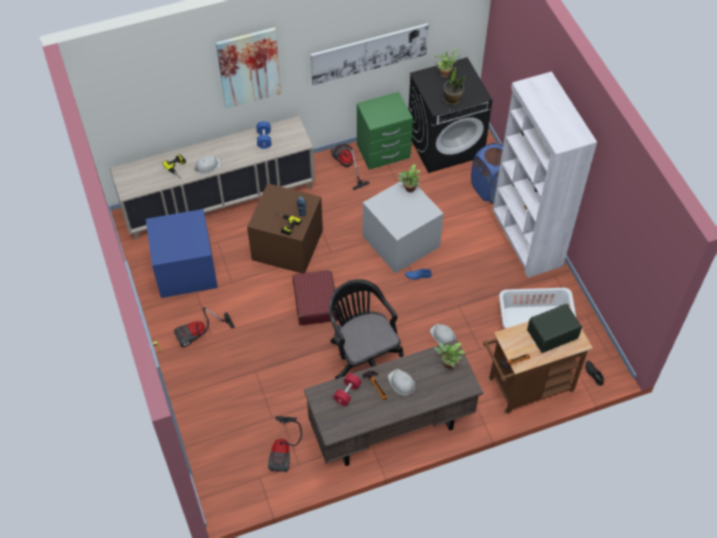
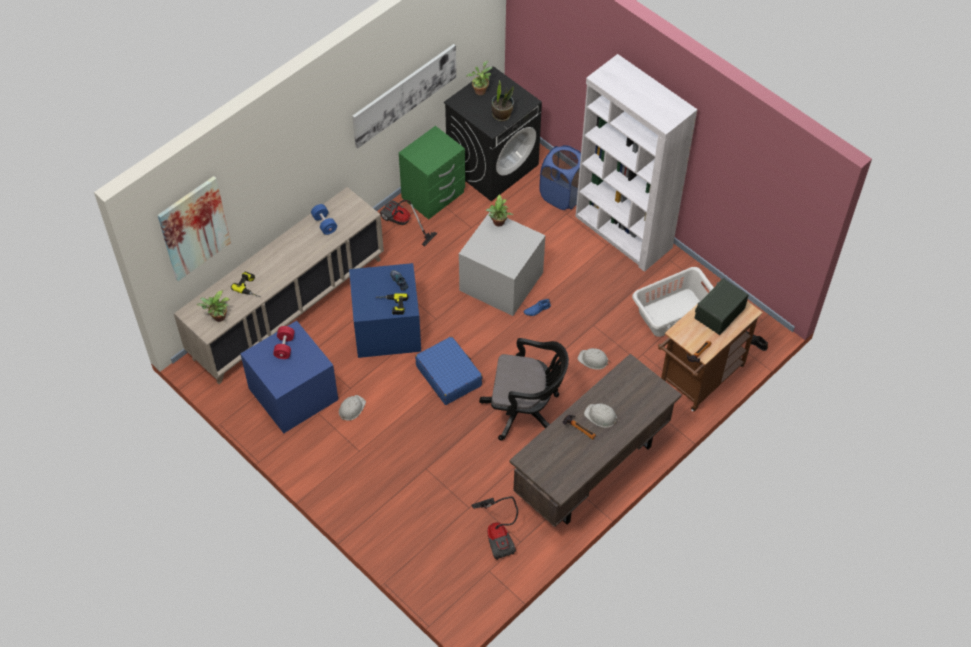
camera: 25 degrees left, 0 degrees up
vacuum cleaner [174,307,235,347] -> none
white hard hat [195,155,222,174] -> white hard hat moved to [339,395,366,421]
picture [216,27,281,109] -> picture moved to [158,176,231,281]
brown storage box [247,183,323,273] -> blue storage box [349,263,421,358]
red suitcase [293,270,338,325] -> blue suitcase [415,336,483,405]
black office chair [329,279,404,379] -> black office chair turned 150 degrees clockwise [479,338,569,441]
red dumbbell [333,373,361,406] -> red dumbbell moved to [273,326,295,359]
potted plant [434,343,465,369] -> potted plant moved to [197,290,230,322]

